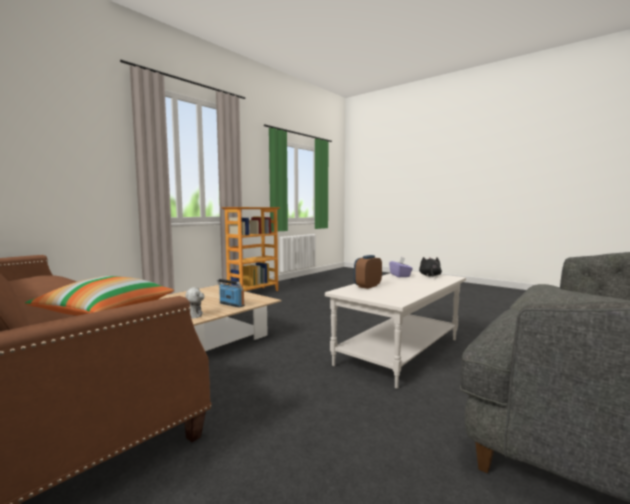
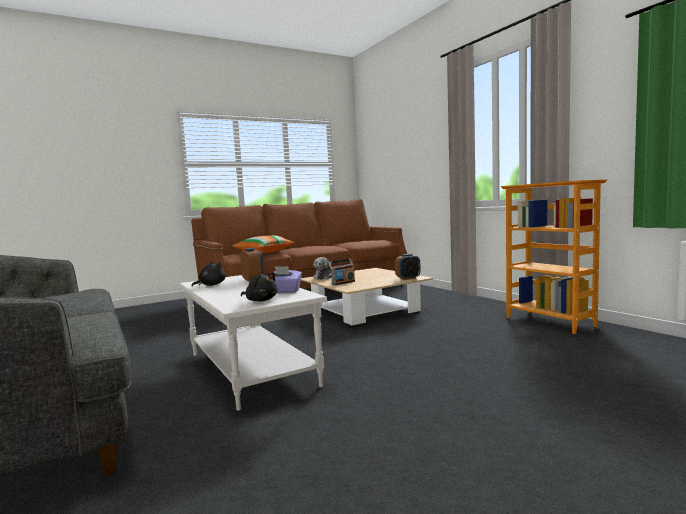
camera: 110 degrees right, 0 degrees up
none -> black plush toy [191,261,225,287]
none -> alarm clock [395,254,421,280]

